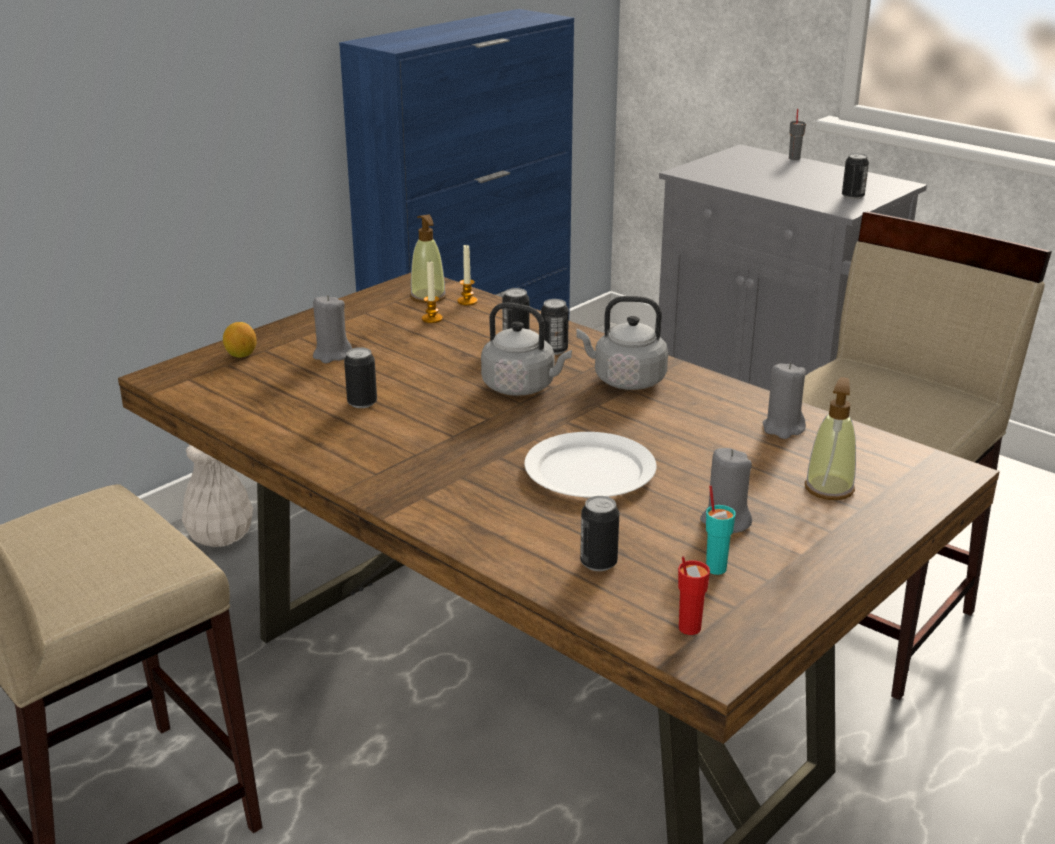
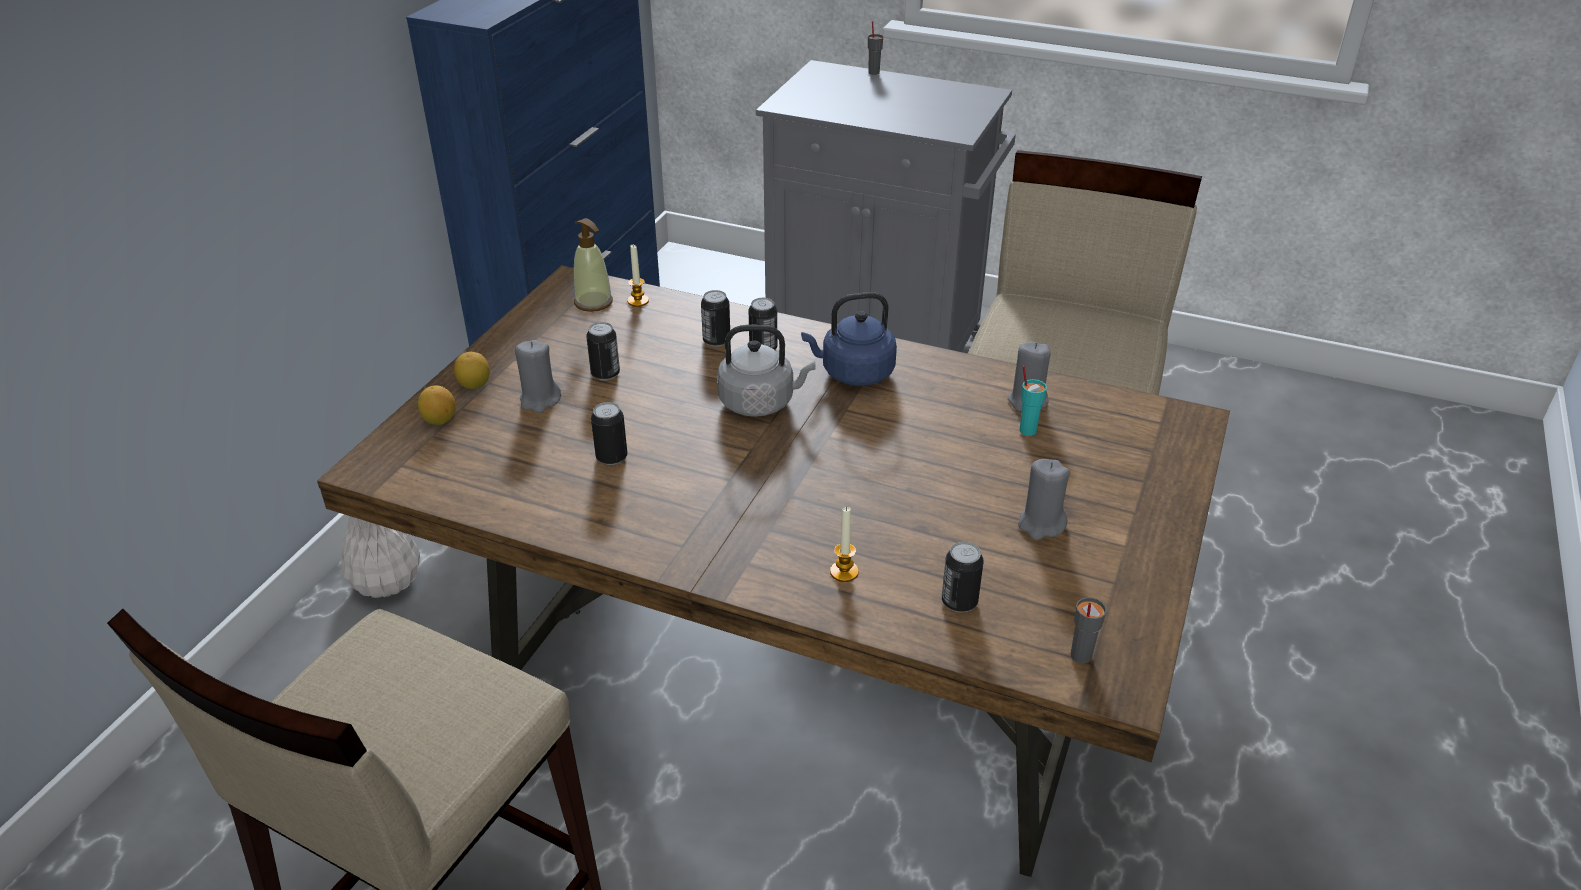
camera: 20 degrees left, 10 degrees up
candle [422,262,443,323] -> candle moved to [830,507,859,582]
white plate [524,432,657,498] -> none
grey kettle [576,296,668,390] -> blue kettle [801,292,897,386]
red cup [678,556,710,635] -> grey cup [1071,597,1107,664]
turquoise cup [706,485,736,575] -> turquoise cup moved to [1020,366,1047,436]
soap dispenser [805,377,856,500] -> none
can [842,153,869,200] -> can moved to [586,322,620,381]
none -> lemon [454,352,490,389]

